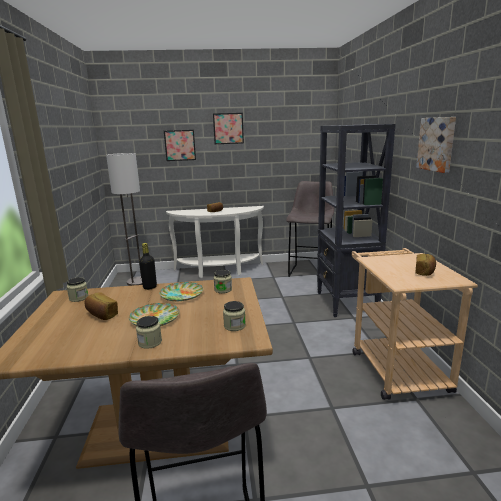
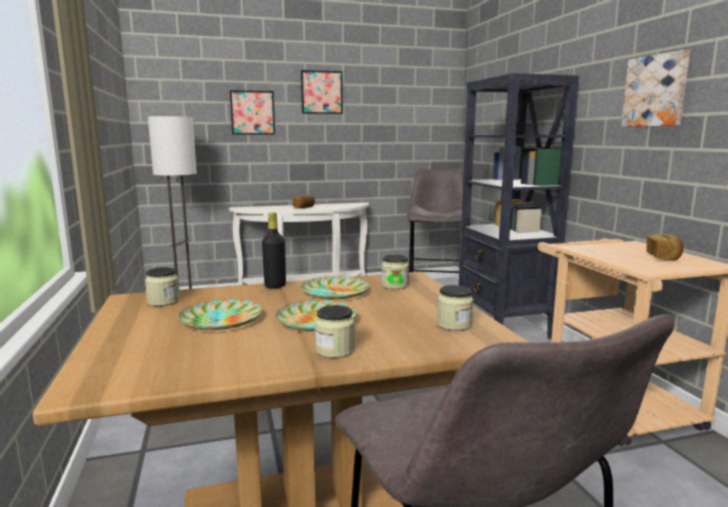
camera: 10 degrees left, 5 degrees down
bread [84,292,118,320] -> plate [178,299,262,330]

